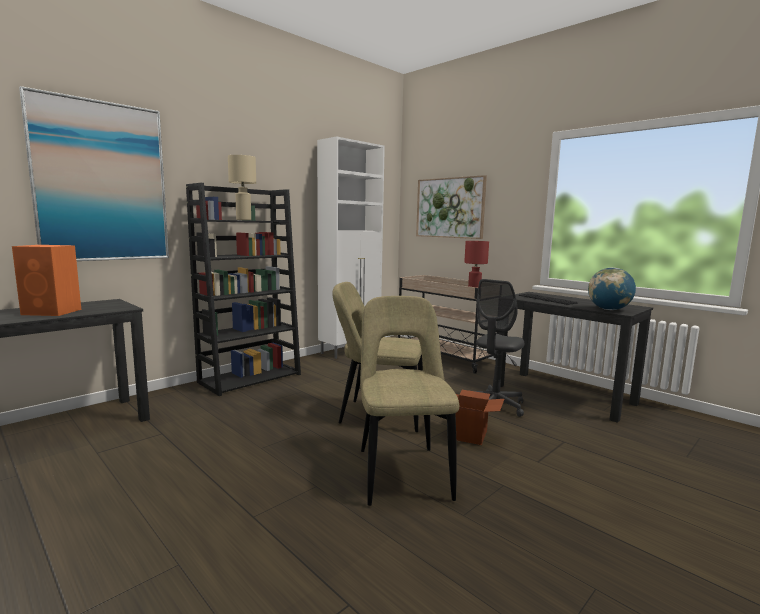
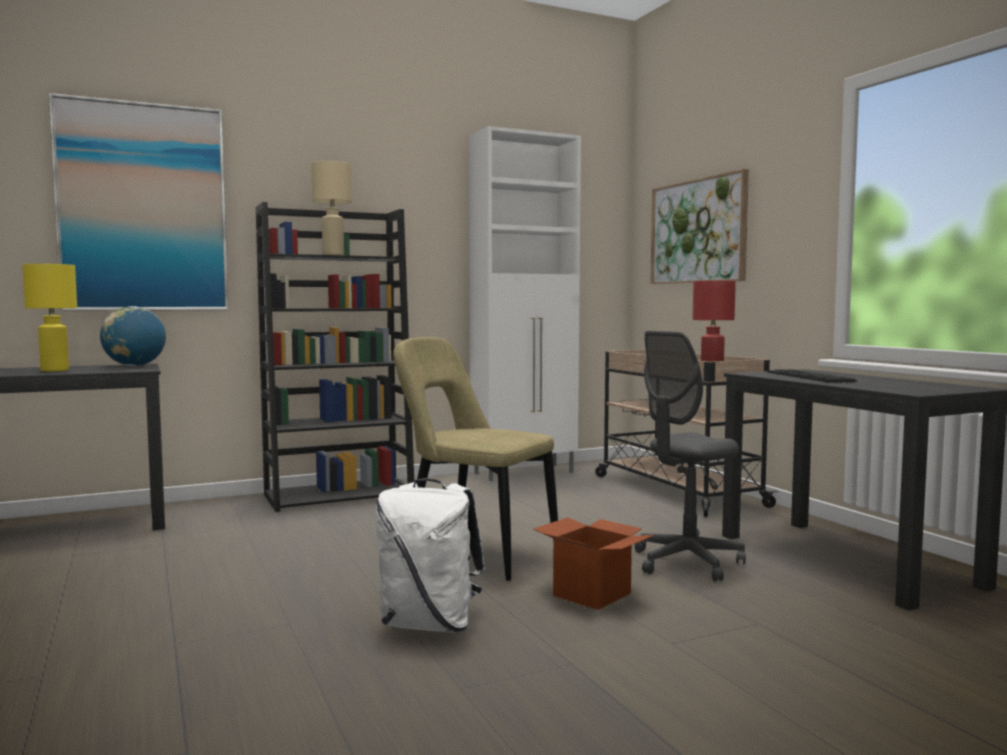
camera: 20 degrees right, 5 degrees down
orange speaker [12,245,81,316] -> yellow table lamp [22,264,77,372]
beige chair [360,296,459,506] -> white backpack [376,478,485,632]
globe [588,268,636,310] -> globe moved to [100,306,166,366]

